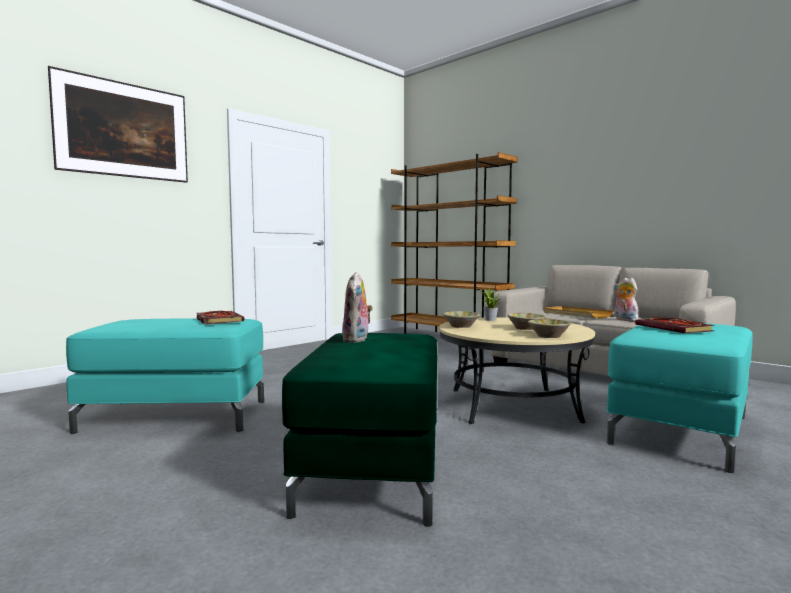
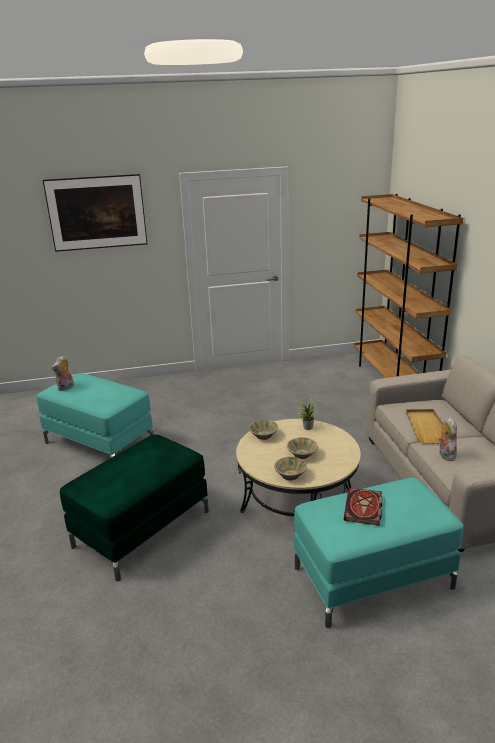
camera: 35 degrees right, 20 degrees up
book [197,311,245,324] -> none
plush toy [342,272,373,343] -> plush toy moved to [52,355,74,391]

